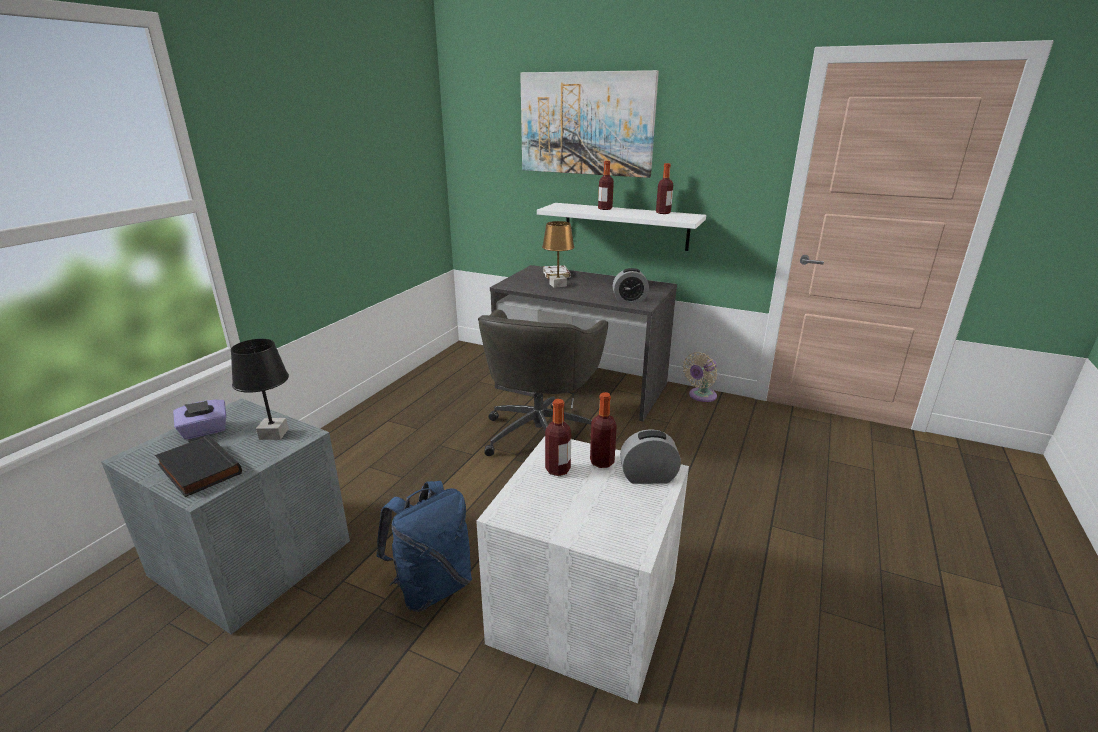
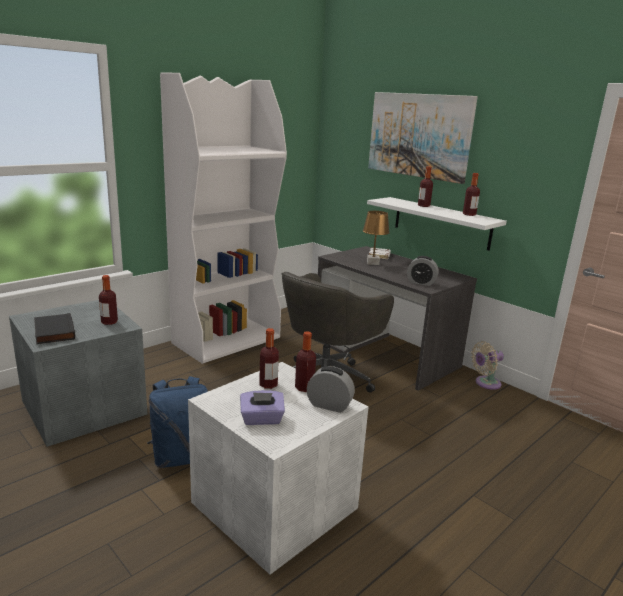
camera: 20 degrees right, 5 degrees down
purple tissue box [173,400,226,440] -> purple tissue box moved to [240,390,285,425]
black table lamp [231,339,289,440] -> bottle [99,275,118,325]
none -> white bookcase [160,73,287,364]

